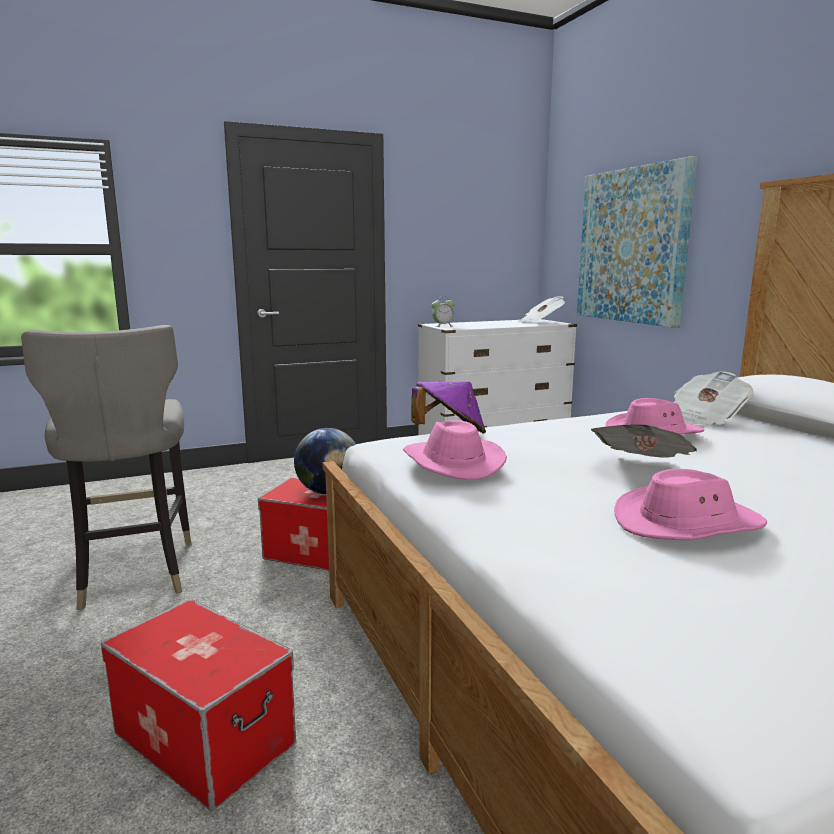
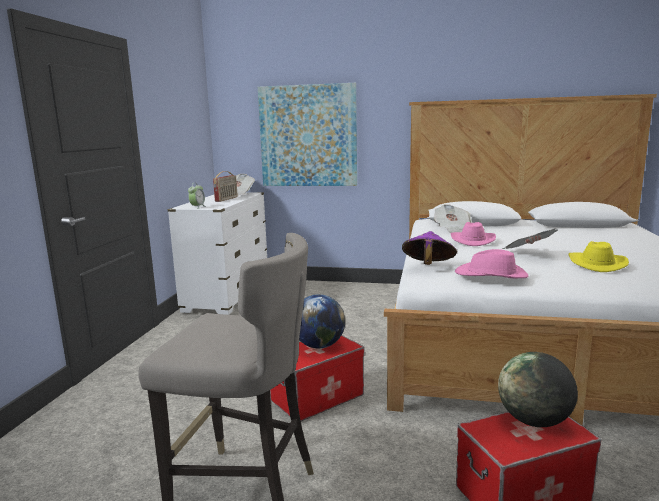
camera: 55 degrees left, 0 degrees up
pink hat [614,469,767,540] -> yellow hat [569,241,629,272]
none -> radio [213,171,238,202]
none -> globe [498,352,578,427]

